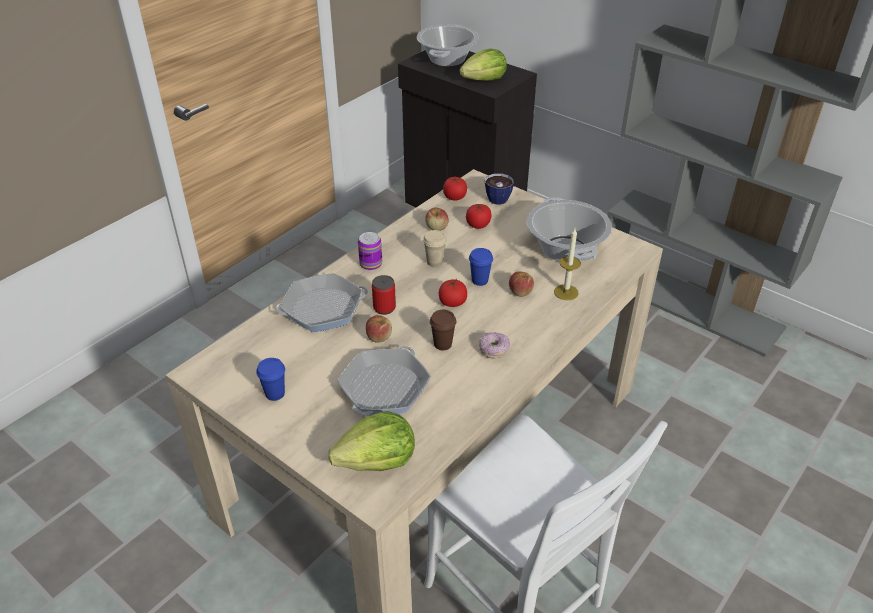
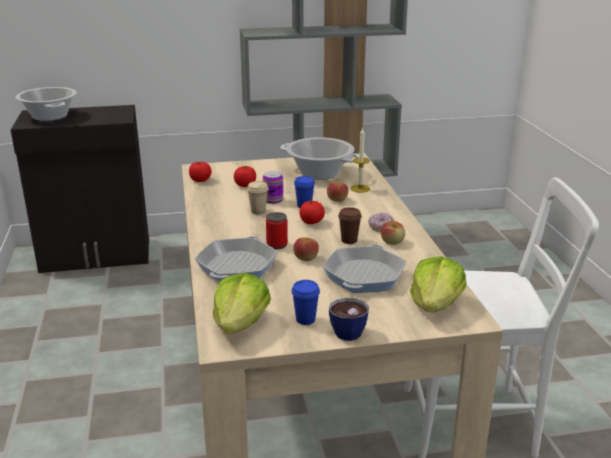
camera: 50 degrees left, 15 degrees down
frying pan [338,346,431,415] -> frying pan turned 135 degrees counterclockwise [323,244,406,293]
can [358,232,382,270] -> can moved to [263,171,283,204]
apple [425,207,449,231] -> apple moved to [381,221,405,245]
lettuce [459,49,507,81] -> lettuce moved to [213,273,271,334]
cup [485,173,514,205] -> cup moved to [329,298,369,341]

